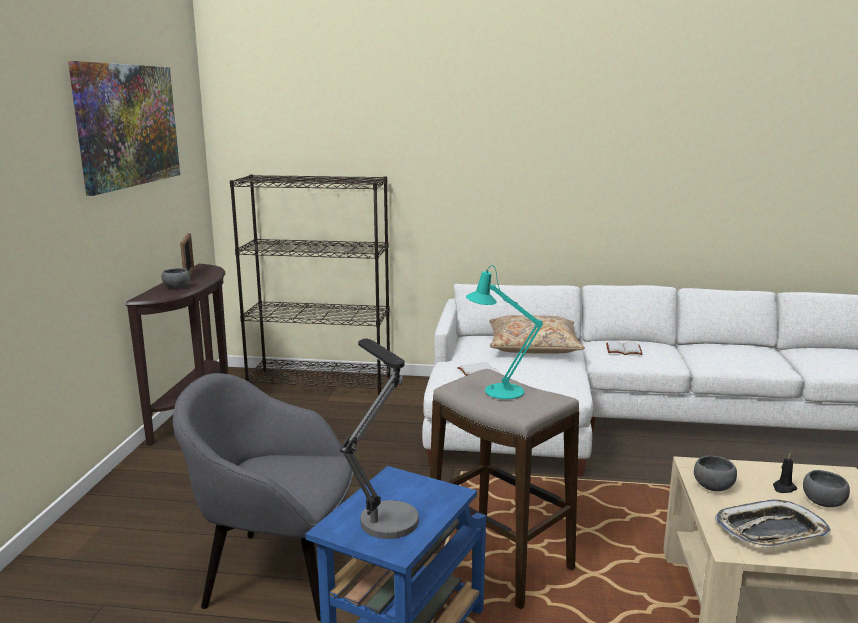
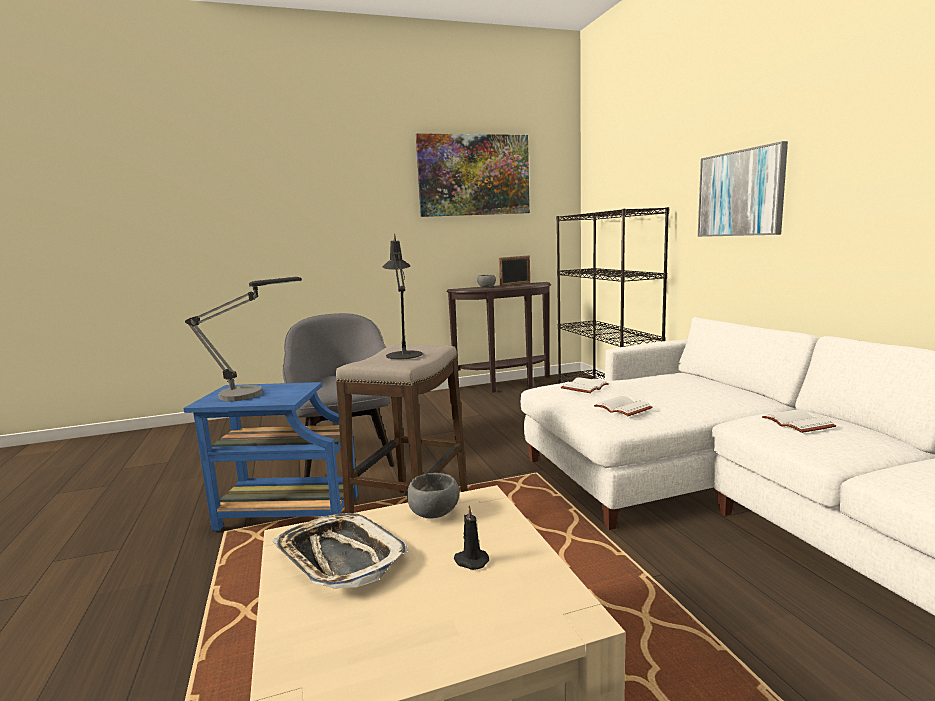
camera: 65 degrees right, 5 degrees down
turquoise table lamp [466,265,543,399] -> black table lamp [382,234,423,359]
beige pillow [489,315,585,354] -> none
grey bowl [803,470,850,507] -> none
none -> white book [594,396,653,416]
none -> picture [698,141,788,237]

